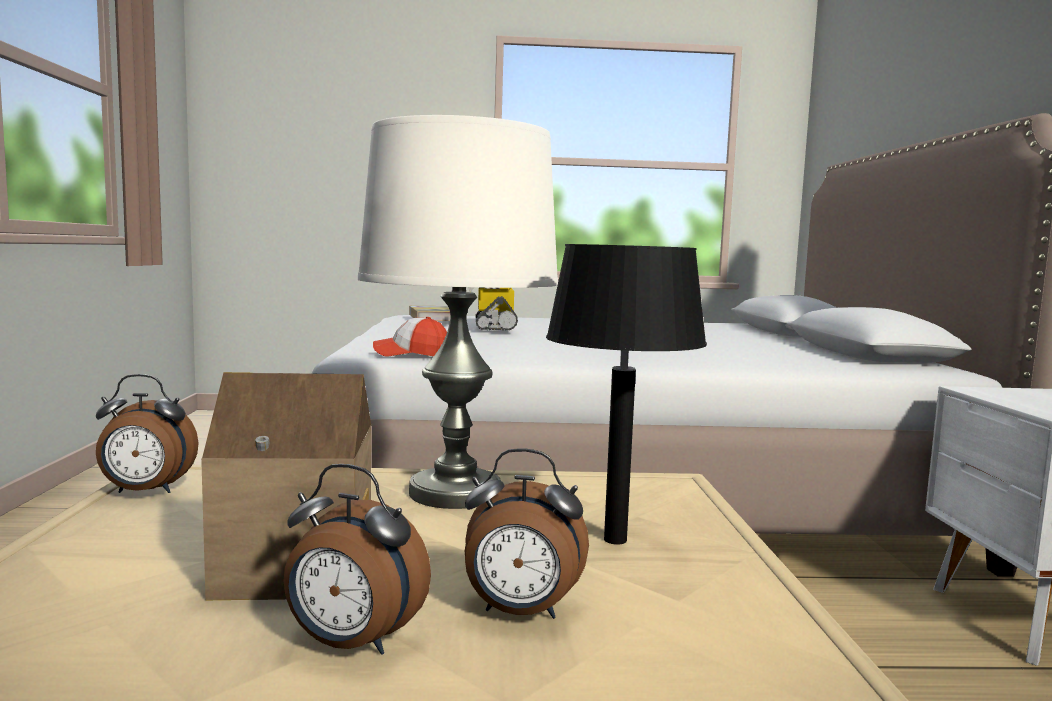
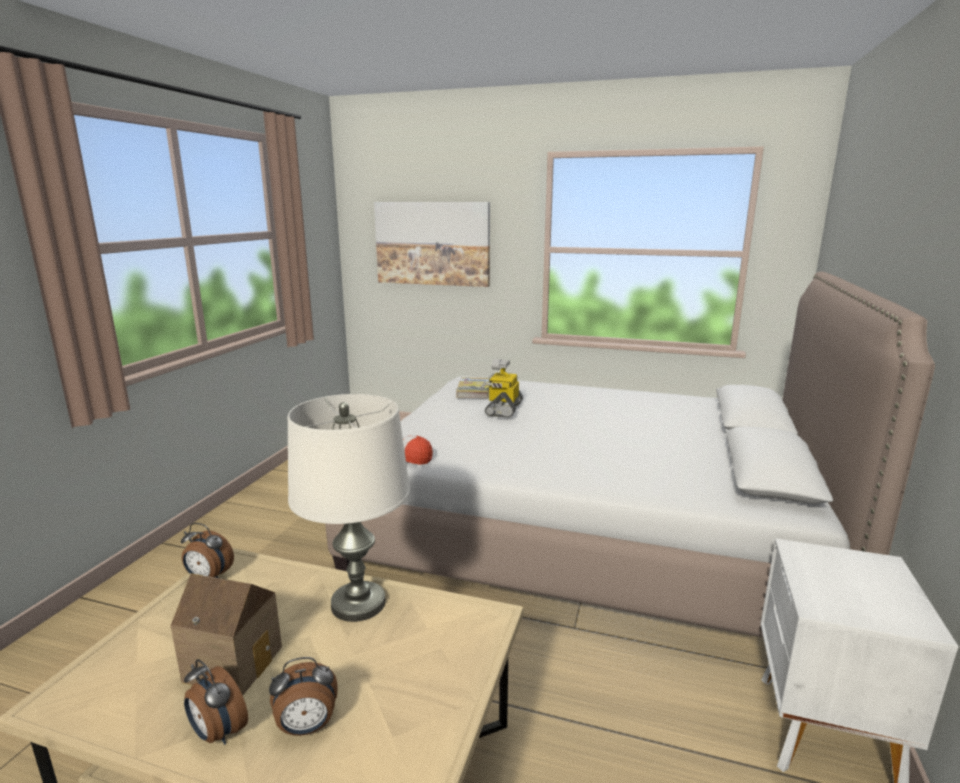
camera: 20 degrees right, 10 degrees up
alarm clock [465,448,589,619] -> alarm clock turned 45 degrees counterclockwise [269,657,338,736]
black table lamp [546,244,707,545] -> none
none -> picture [374,202,490,287]

